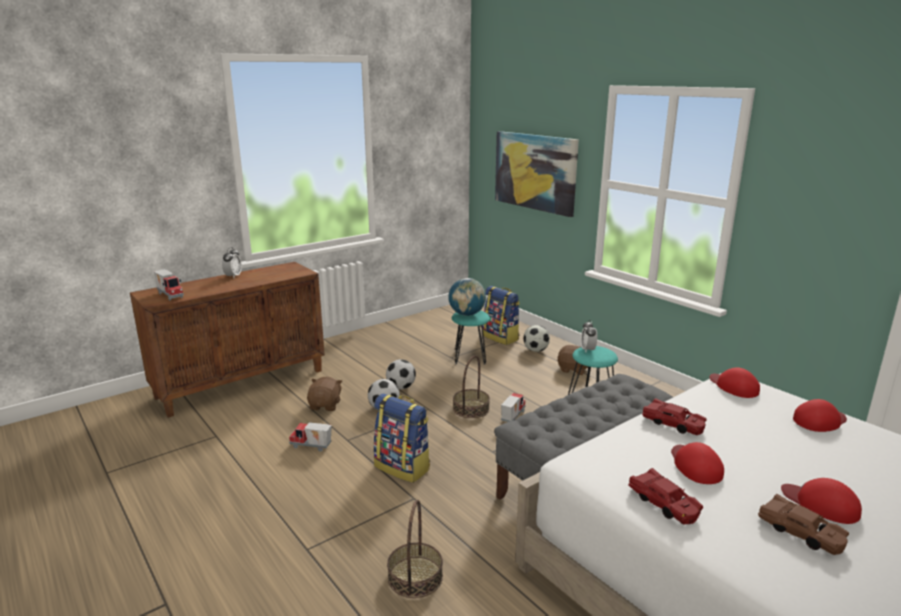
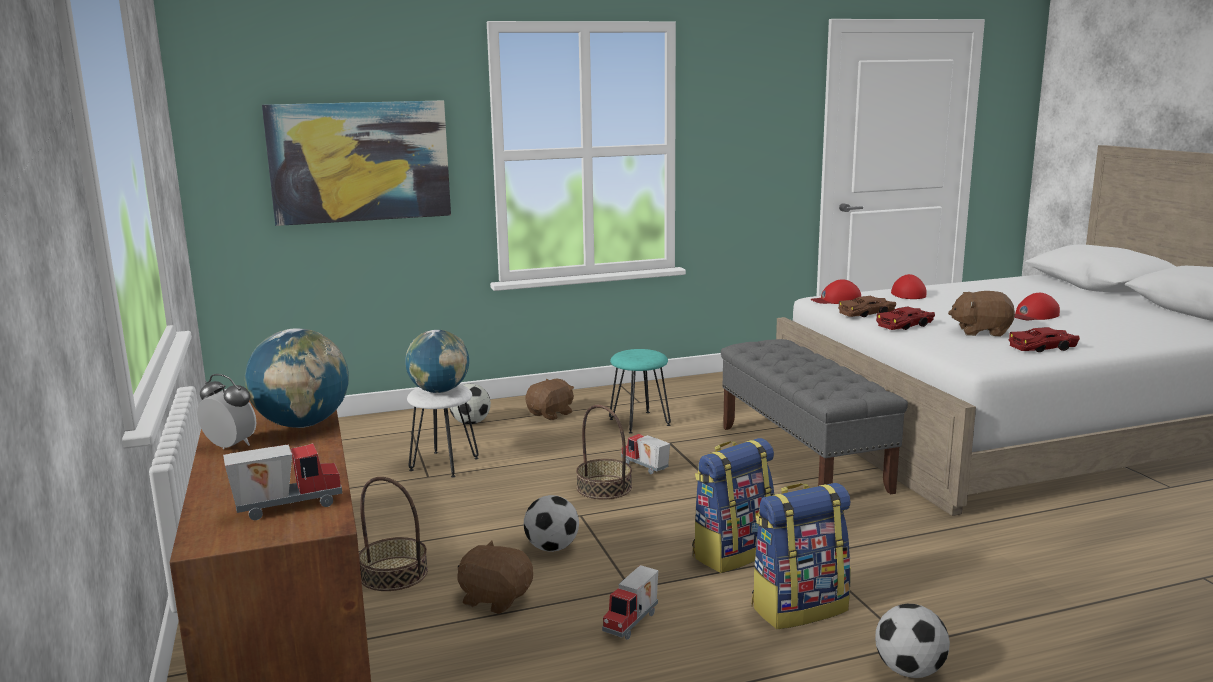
camera: 70 degrees left, 5 degrees down
football [386,359,416,389] -> football moved to [875,604,950,678]
basket [387,500,443,598] -> basket moved to [359,477,428,591]
turquoise stool [452,310,490,365] -> white stool [407,384,479,477]
backpack [483,286,520,345] -> backpack moved to [752,483,851,629]
alarm clock [581,320,597,352] -> none
red cap [671,442,724,484] -> brown plush toy [948,291,1015,337]
brown toy car [758,494,849,555] -> brown toy car moved to [838,296,896,317]
none -> globe [245,328,349,428]

